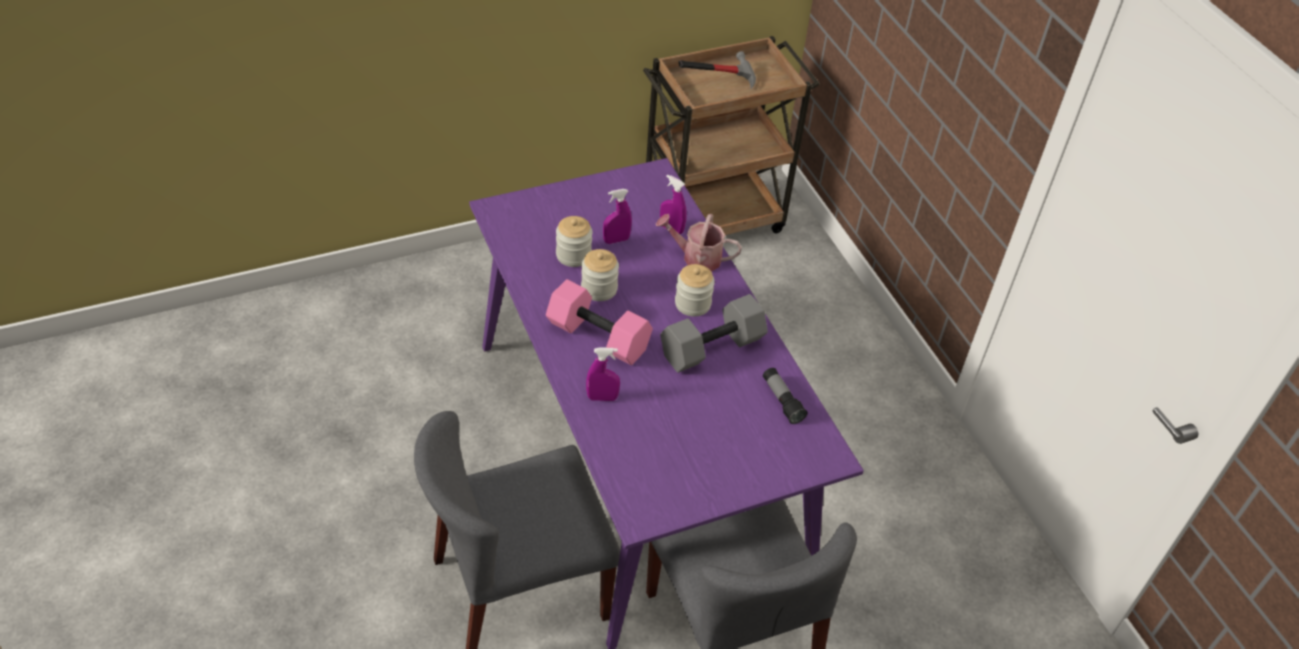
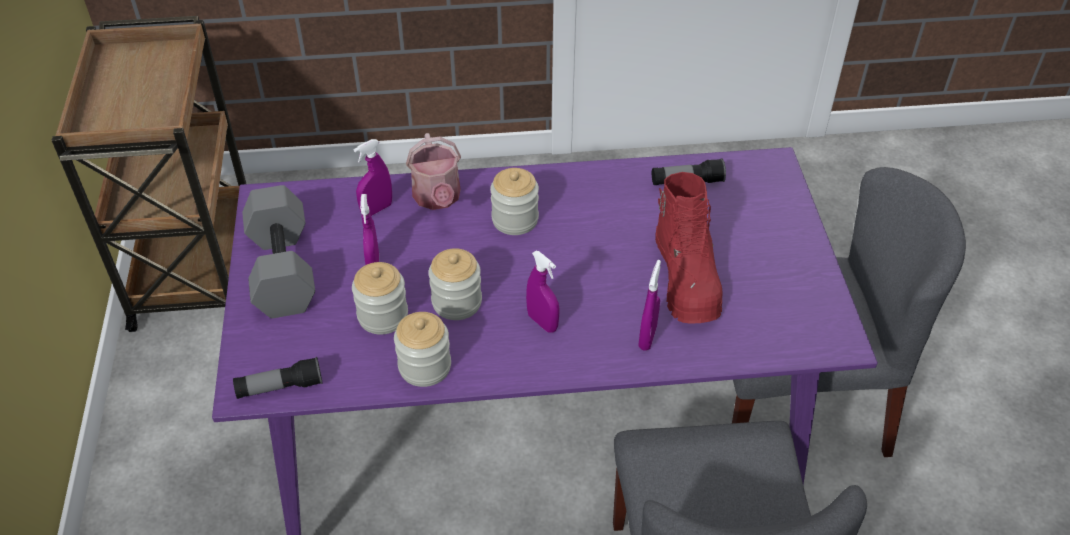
camera: 70 degrees left, 0 degrees up
pink dumbbell [546,279,653,365] -> purple spray bottle [526,251,560,333]
watering can [656,214,742,272] -> watering can turned 45 degrees counterclockwise [406,133,461,210]
grey dumbbell [660,294,768,373] -> grey dumbbell moved to [242,185,315,318]
hammer [678,51,756,89] -> none
none -> flashlight [233,357,323,399]
none -> jar [394,312,451,387]
none -> red boot [655,172,723,323]

